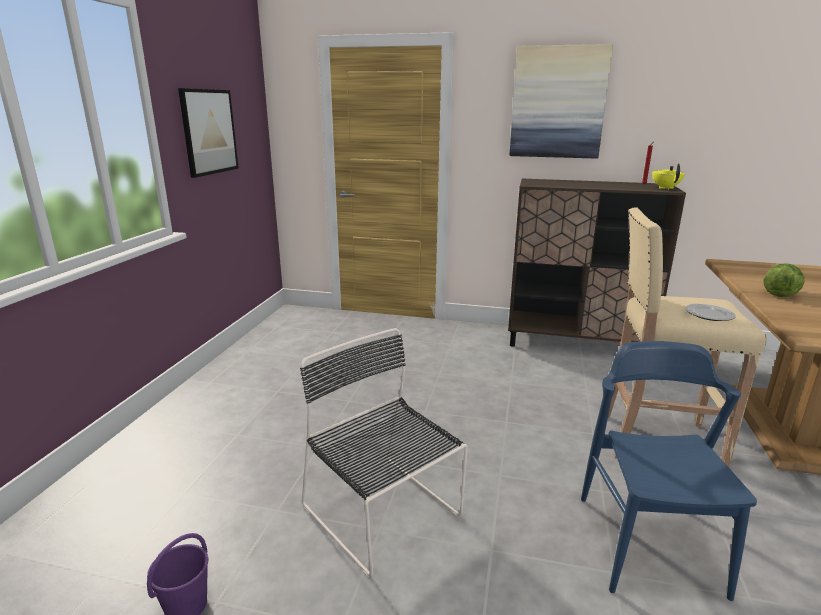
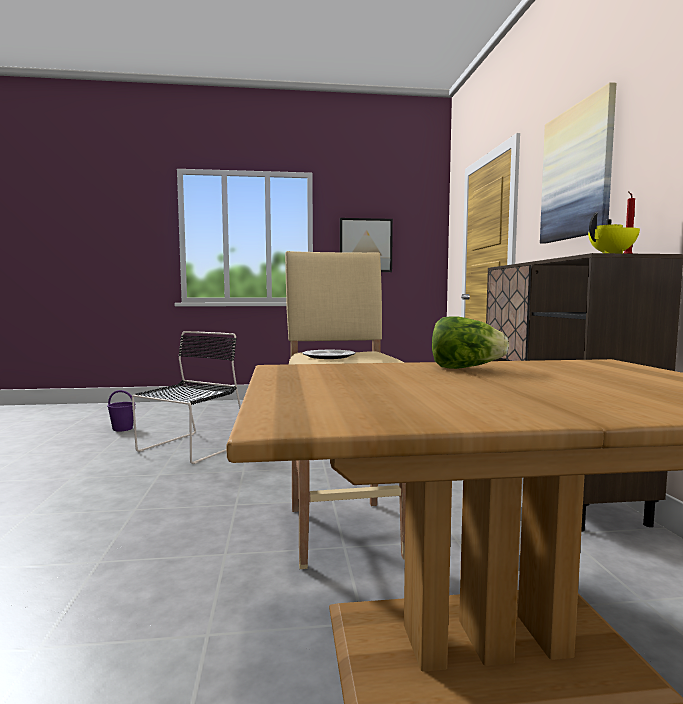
camera: 70 degrees right, 15 degrees down
blue chair [581,341,757,601] -> none

